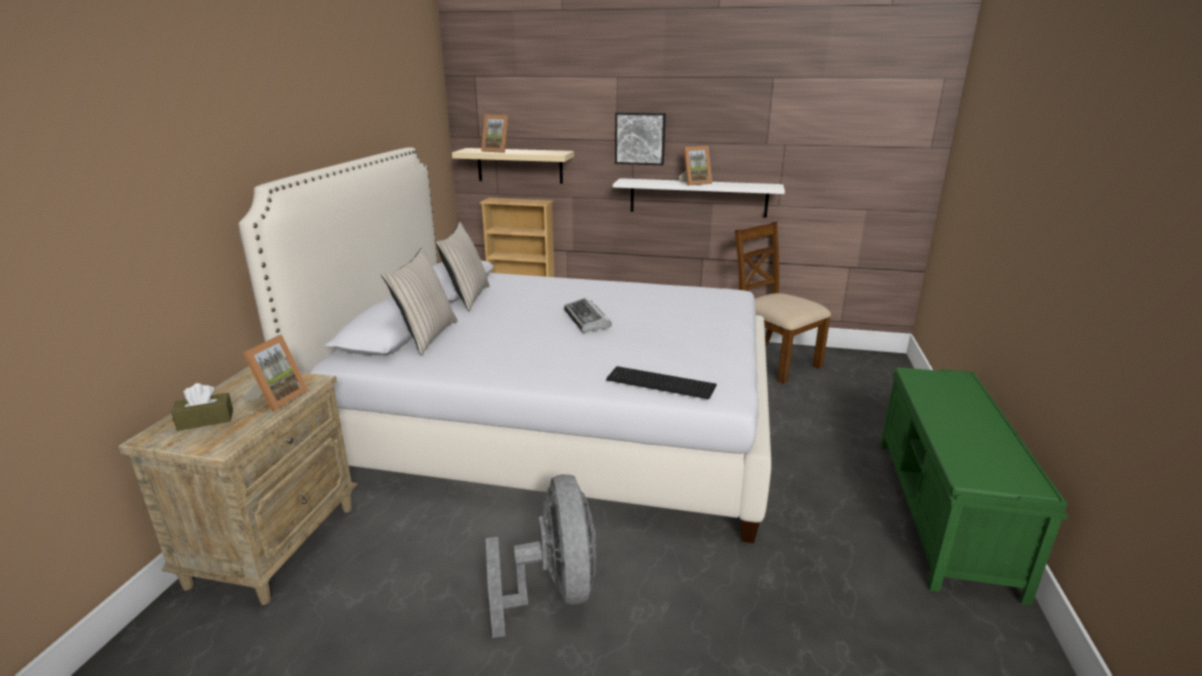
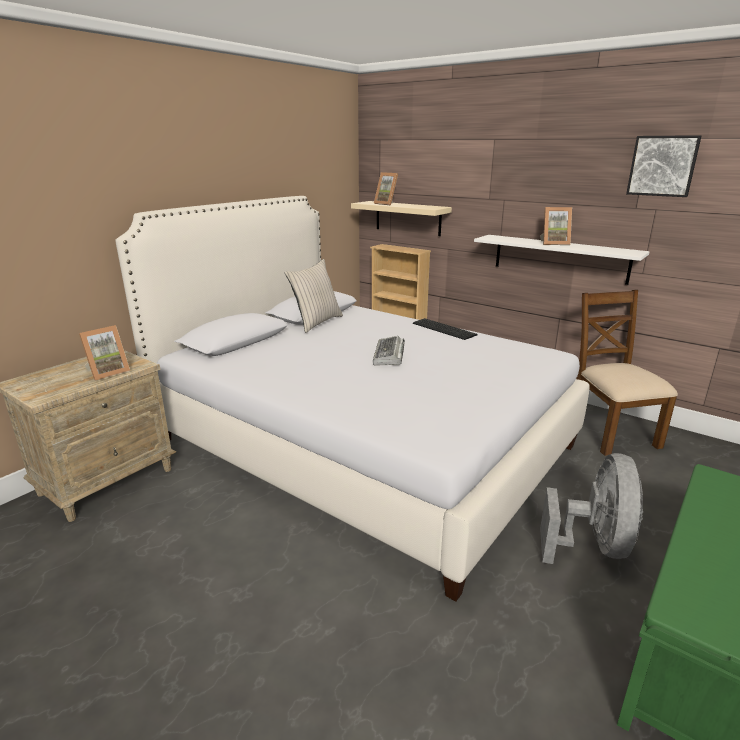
camera: 25 degrees right, 0 degrees up
brown tissue box [171,383,233,431] -> none
beige pillow [381,247,458,355] -> none
grey fan [486,474,596,638] -> grey fan moved to [540,453,643,564]
keyboard [606,366,717,399] -> keyboard moved to [413,318,478,340]
picture [615,112,666,165] -> picture moved to [626,135,701,197]

